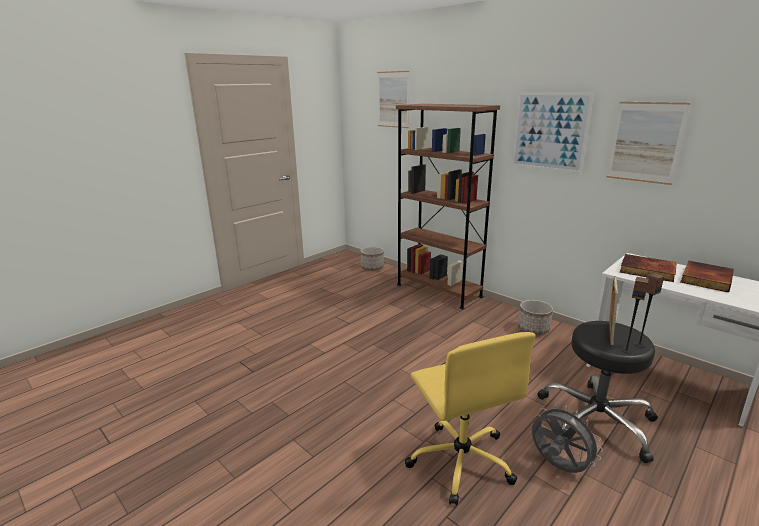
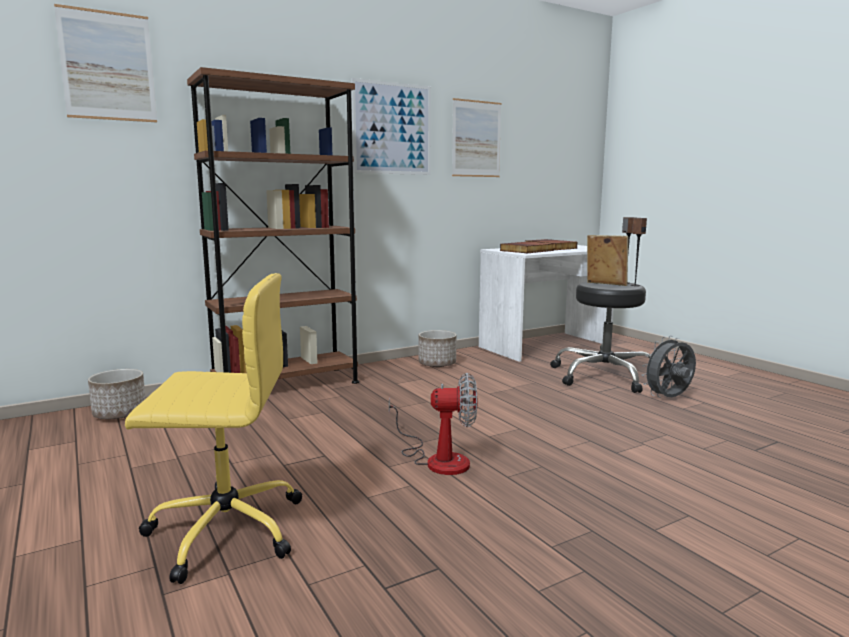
camera: 75 degrees left, 10 degrees down
yellow office chair [405,332,536,506] -> yellow office chair moved to [125,273,302,584]
none -> fan [389,373,477,475]

